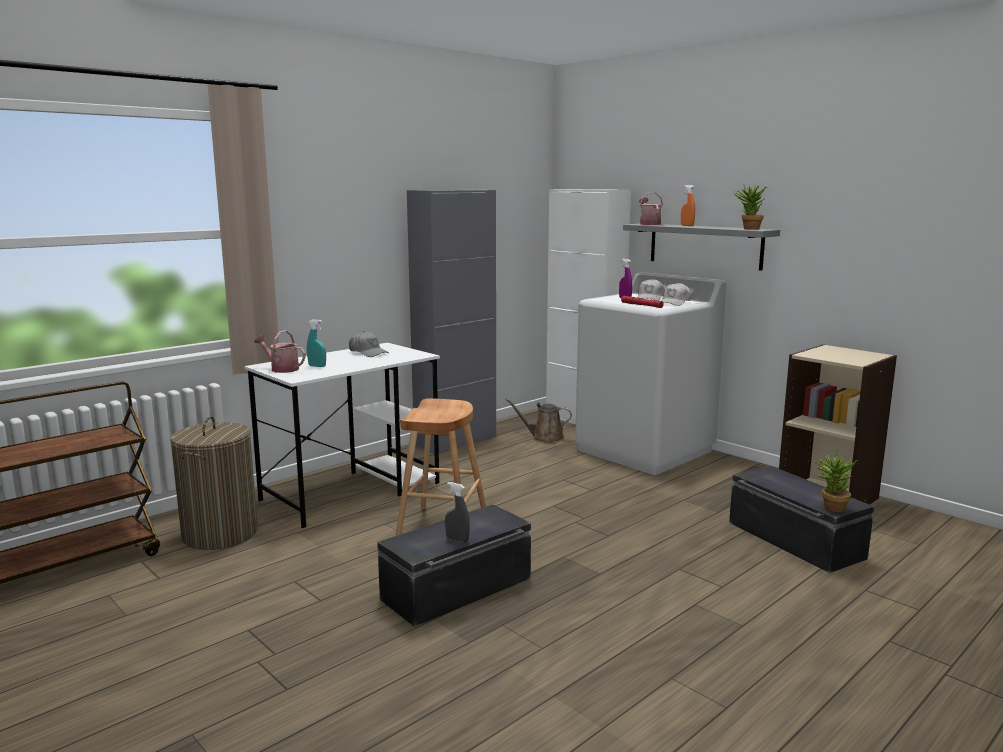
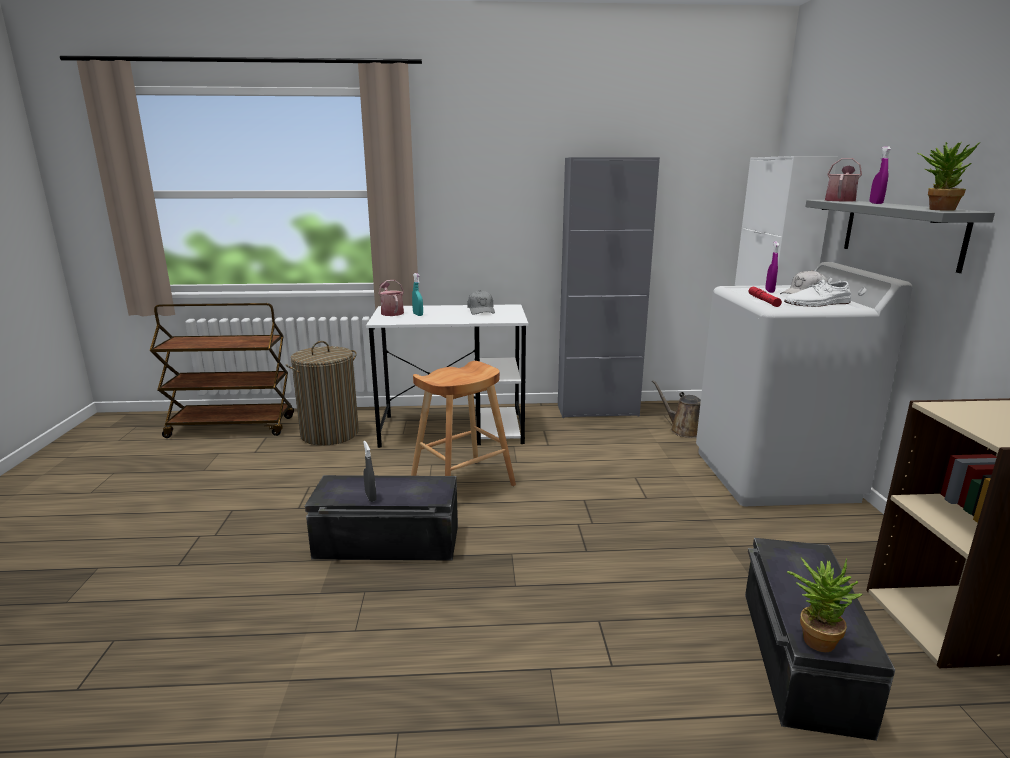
camera: 40 degrees right, 5 degrees up
white cap [661,283,691,306] -> white shoe [784,280,851,307]
orange spray bottle [681,185,695,226] -> purple spray bottle [870,146,891,204]

